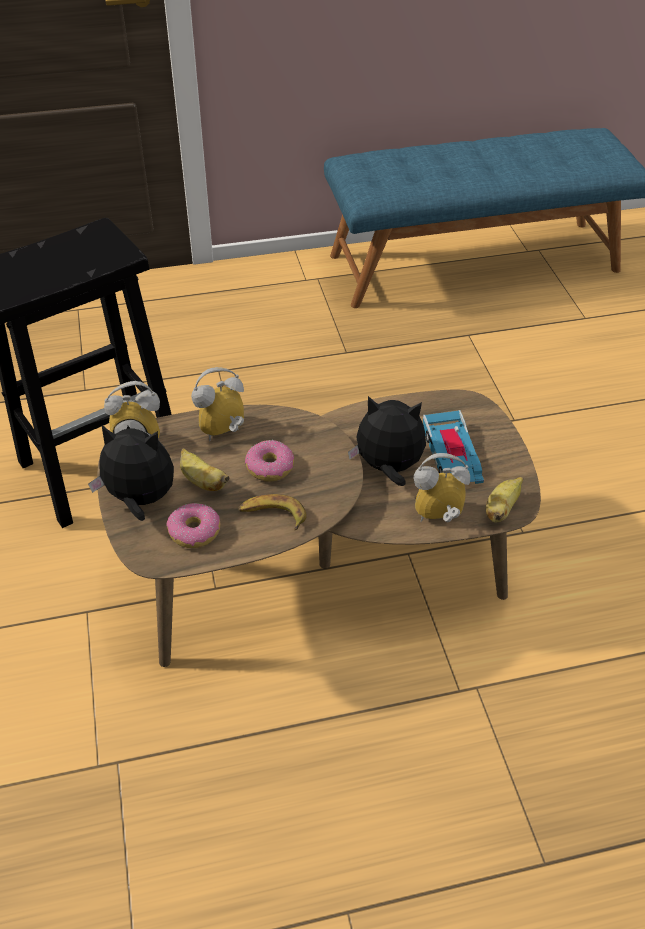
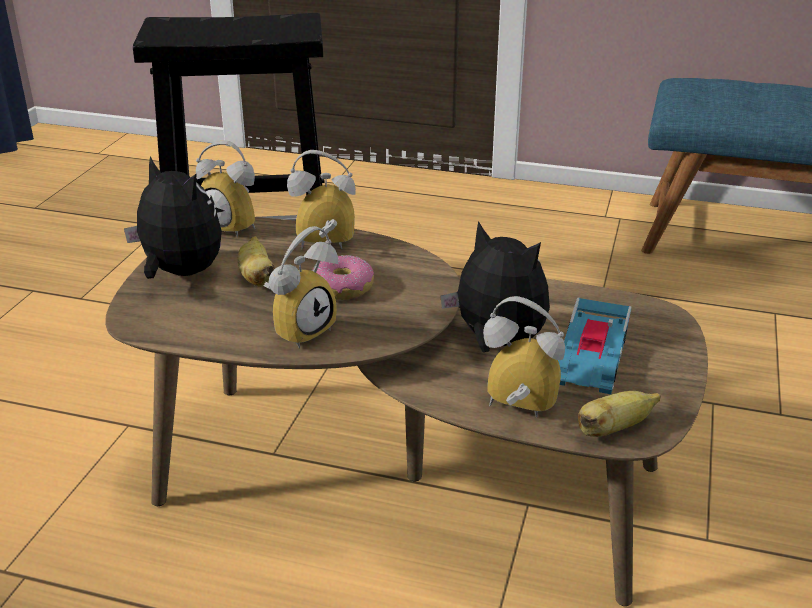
camera: 30 degrees right, 15 degrees down
donut [166,503,220,548] -> none
banana [239,494,307,530] -> alarm clock [264,226,338,349]

